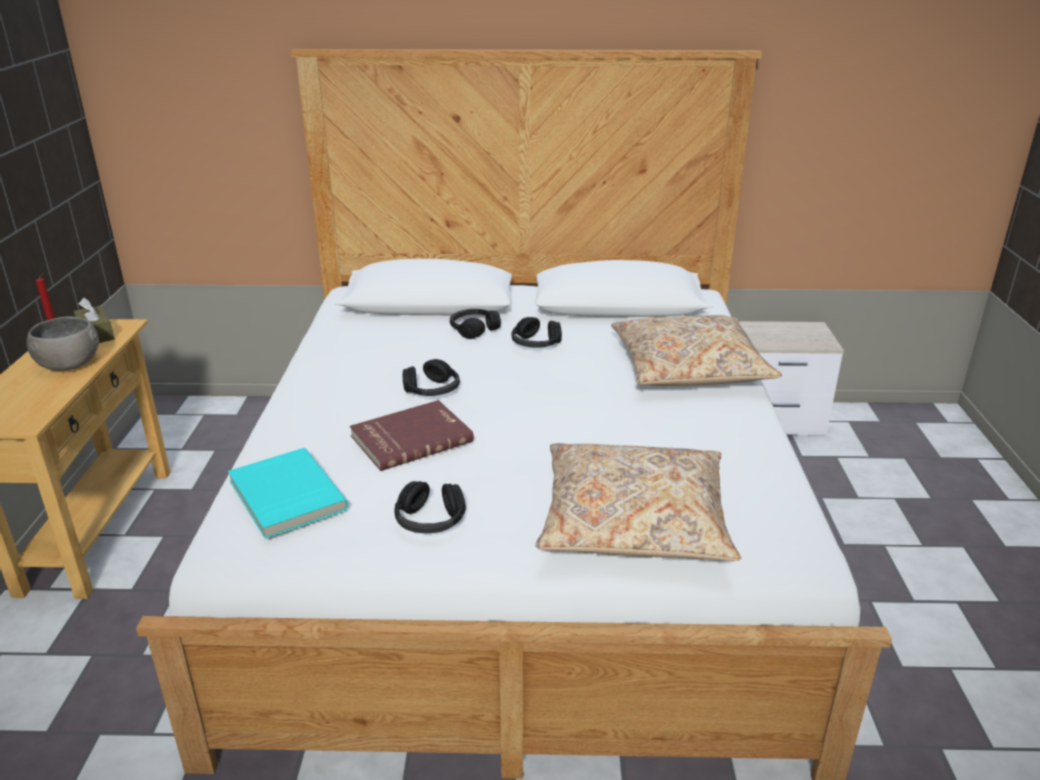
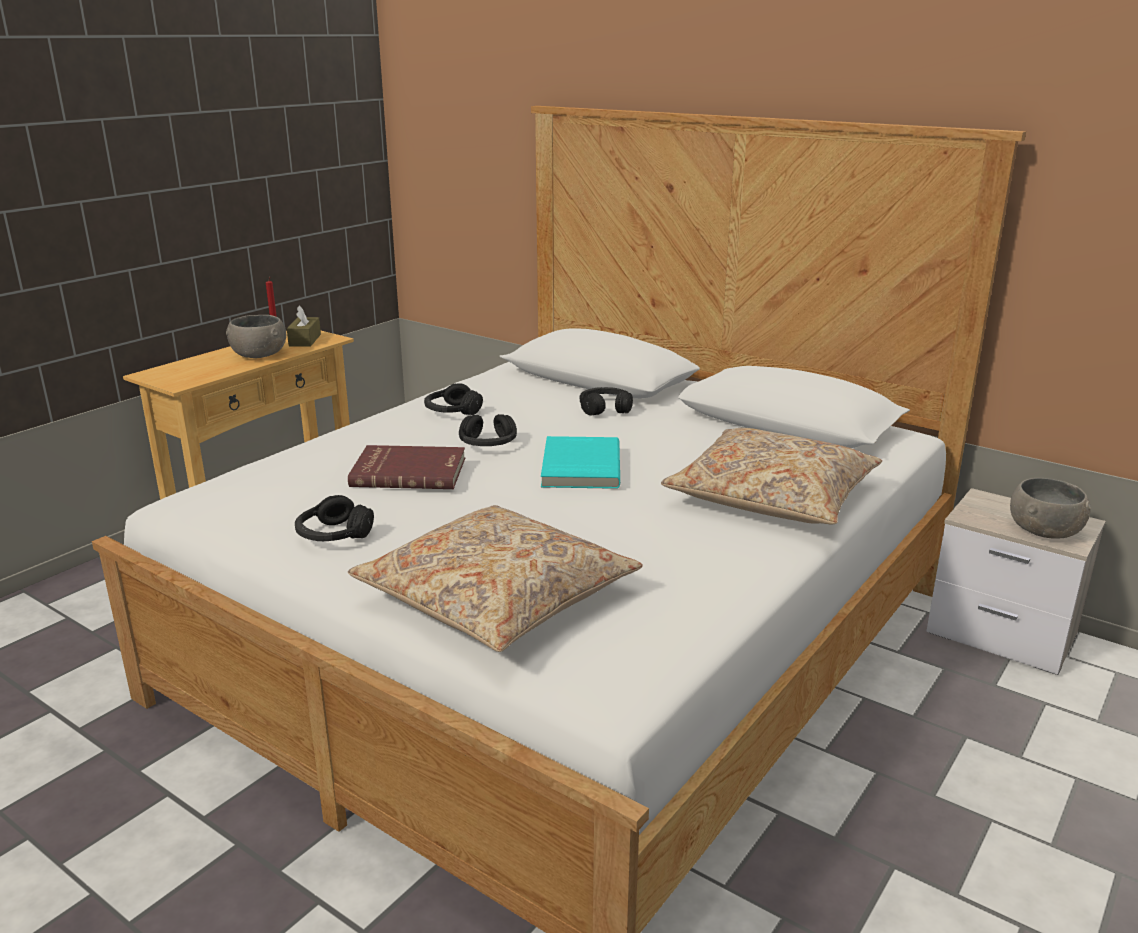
camera: 35 degrees right, 5 degrees down
turquoise book [228,448,348,539] -> turquoise book moved to [541,436,620,489]
black headphones [512,317,562,348] -> black headphones moved to [424,383,483,415]
none -> grey bowl [1010,478,1091,538]

